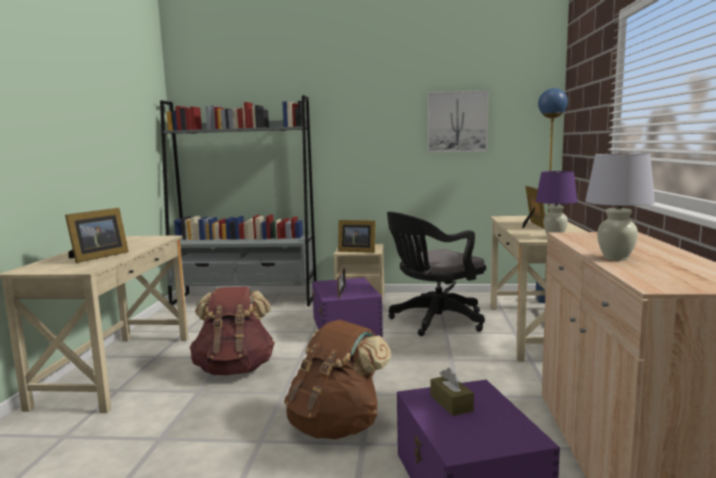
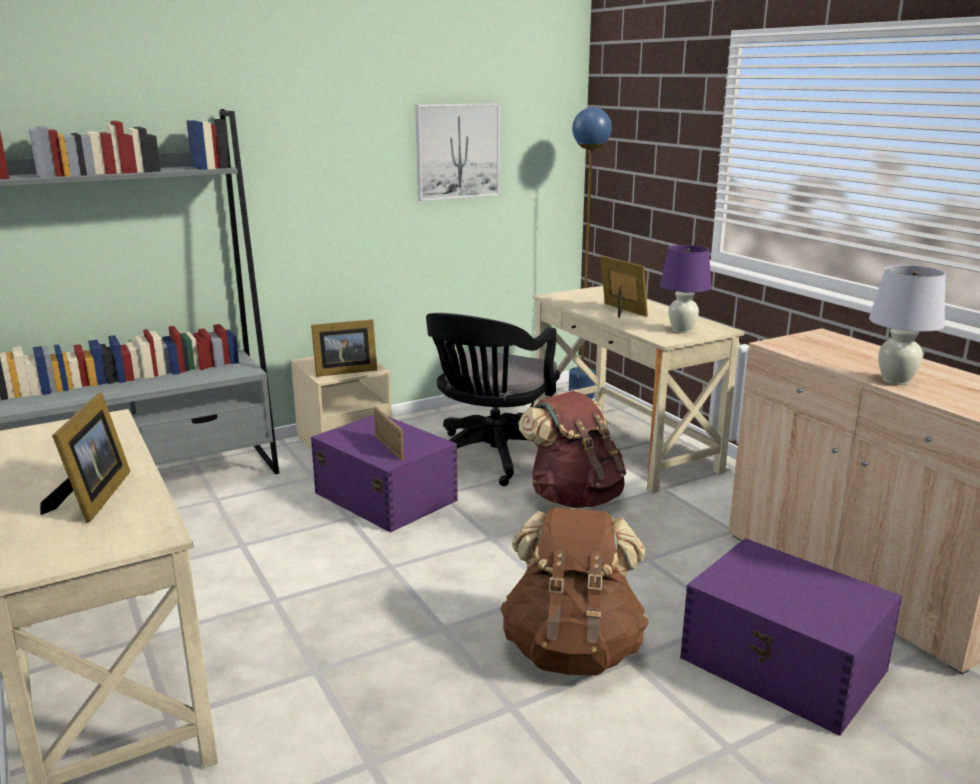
camera: 35 degrees left, 10 degrees up
brown backpack [189,287,275,375] -> brown backpack moved to [518,391,626,508]
brown tissue box [431,368,474,416] -> none

